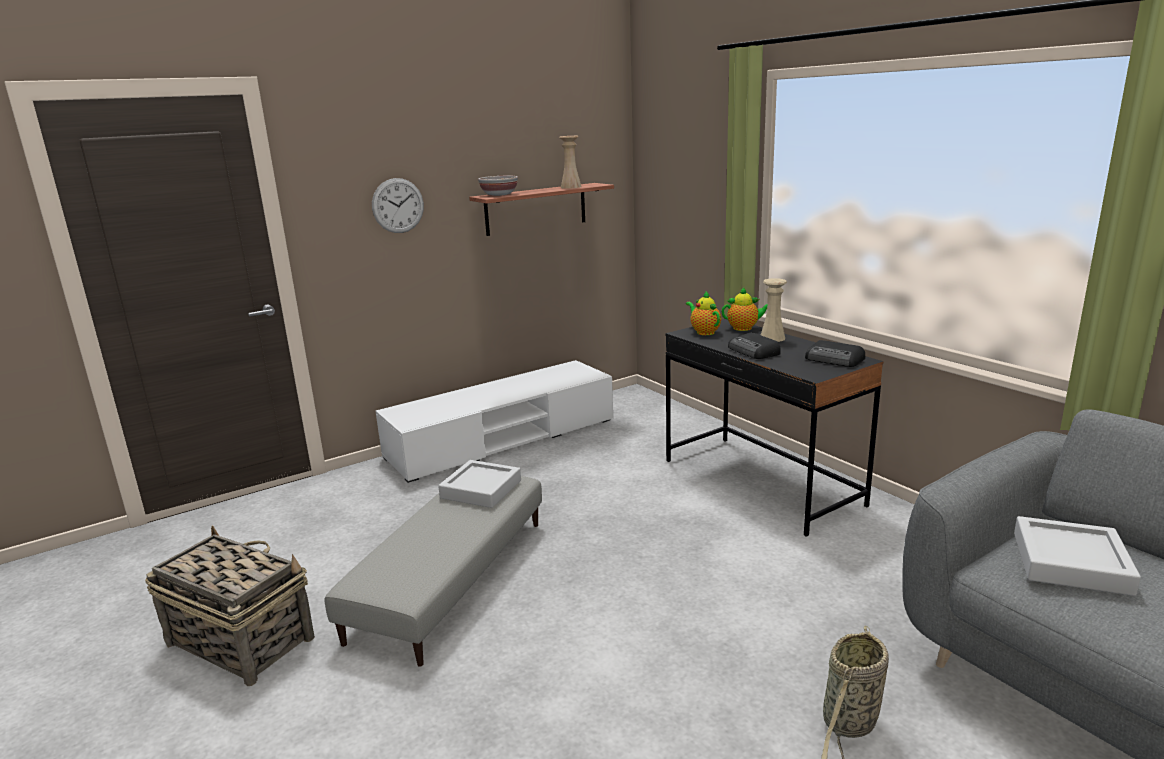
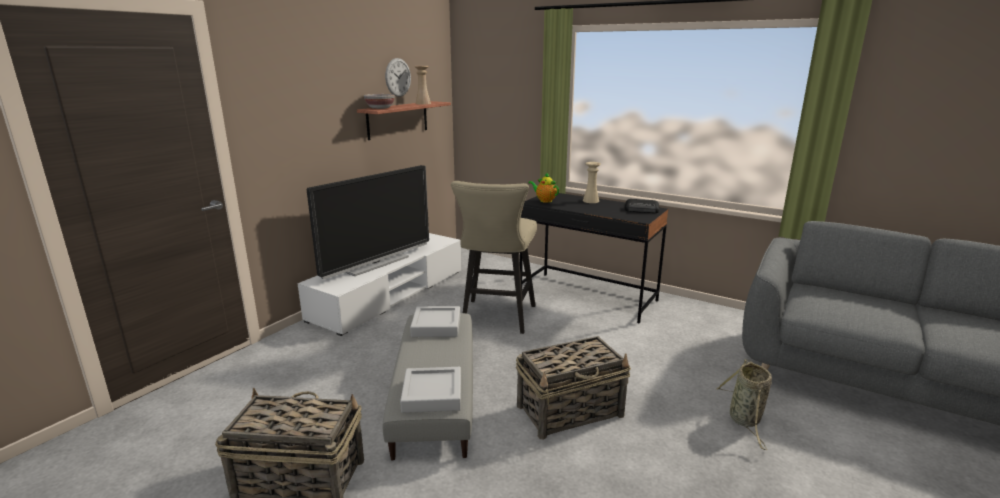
camera: 25 degrees left, 0 degrees up
wall clock [372,178,424,233] -> wall clock moved to [385,58,411,97]
teapot [722,287,767,331] -> none
radio [728,332,781,359] -> none
grey tray [1014,516,1141,596] -> grey tray moved to [400,367,461,413]
none -> television [307,165,429,279]
none -> beige stool [451,181,537,334]
none -> basket [516,336,631,439]

